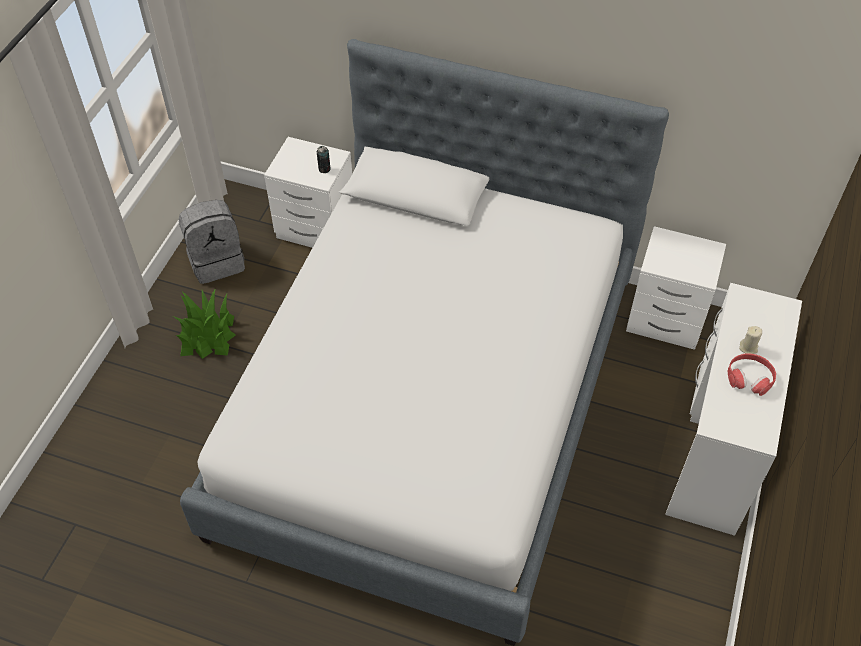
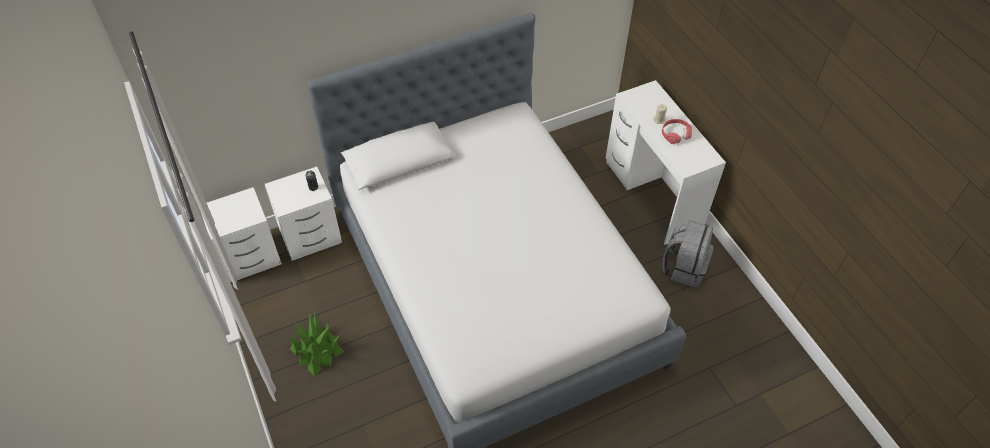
camera: 45 degrees left, 0 degrees up
grey backpack [178,200,245,284] -> grey backpack moved to [662,220,713,288]
white nightstand [626,226,726,350] -> white nightstand moved to [201,187,282,283]

